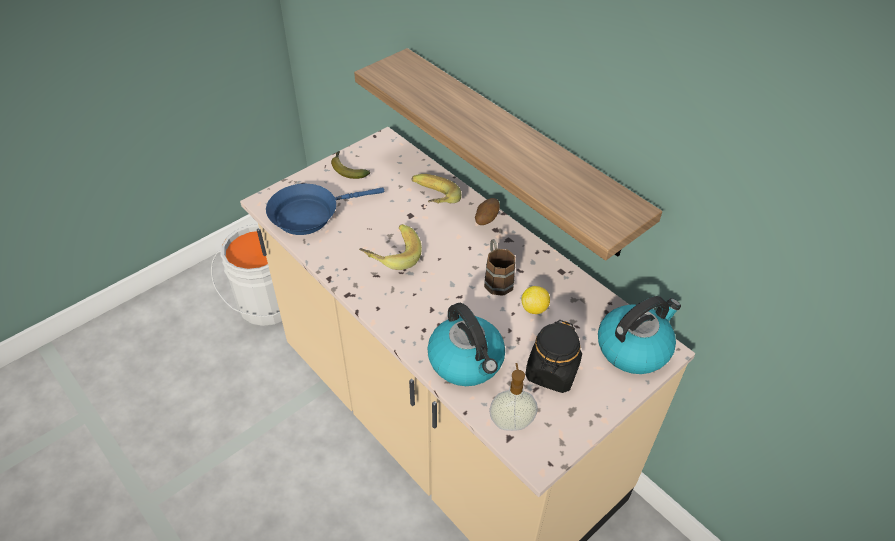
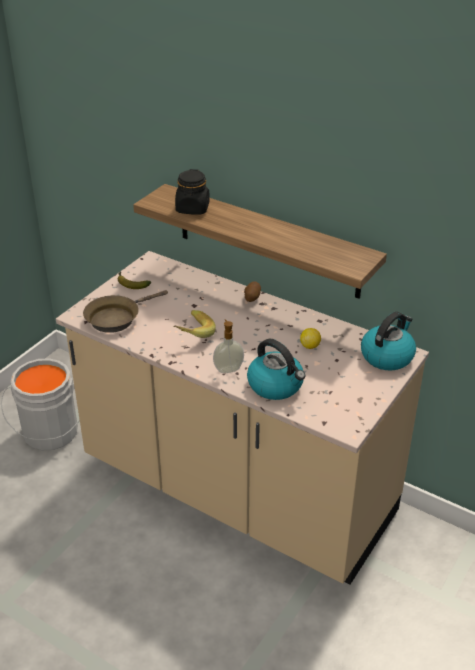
camera: 15 degrees left, 10 degrees down
blue frying pan [266,184,384,235] -> brown frying pan [83,290,168,333]
banana [411,174,461,204] -> none
brown mug [484,239,516,296] -> none
soap dispenser [489,363,538,431] -> soap dispenser moved to [213,319,244,373]
black jar [525,320,582,393] -> black jar moved to [175,169,210,215]

